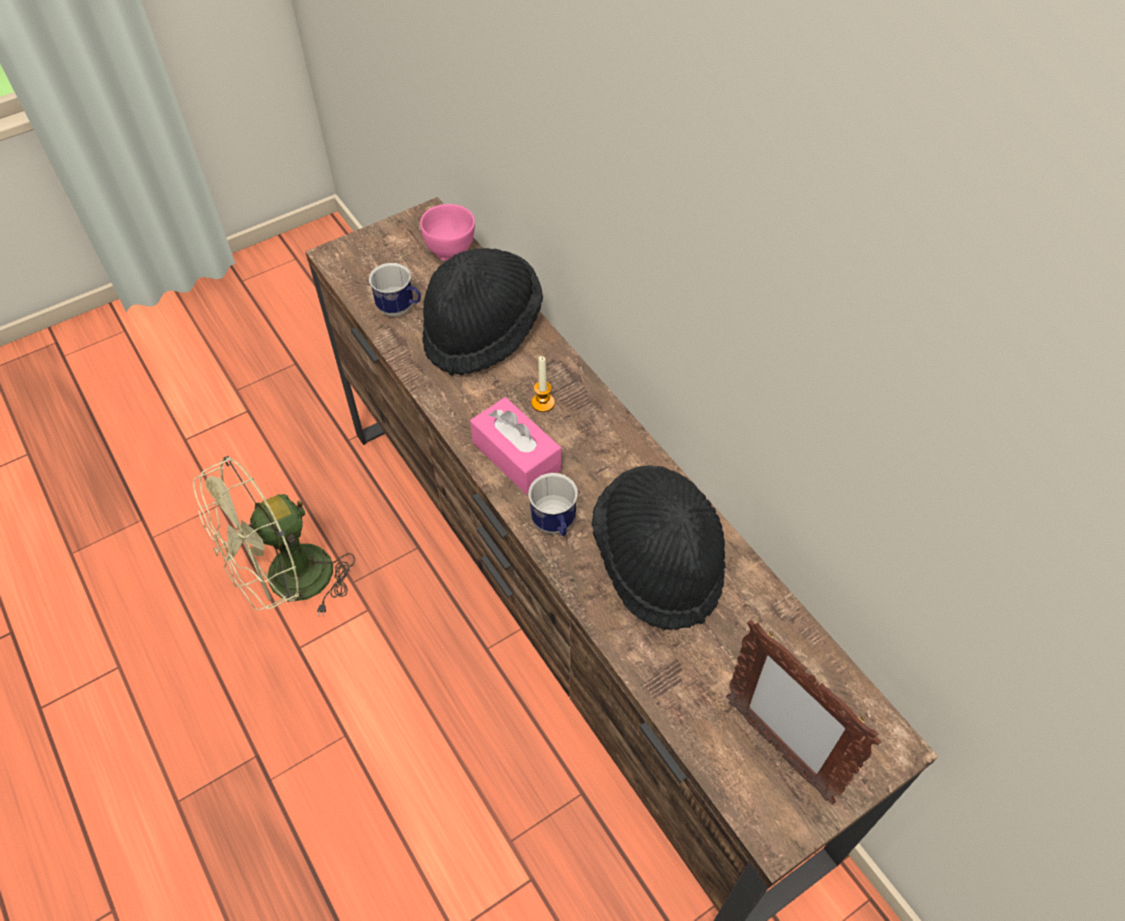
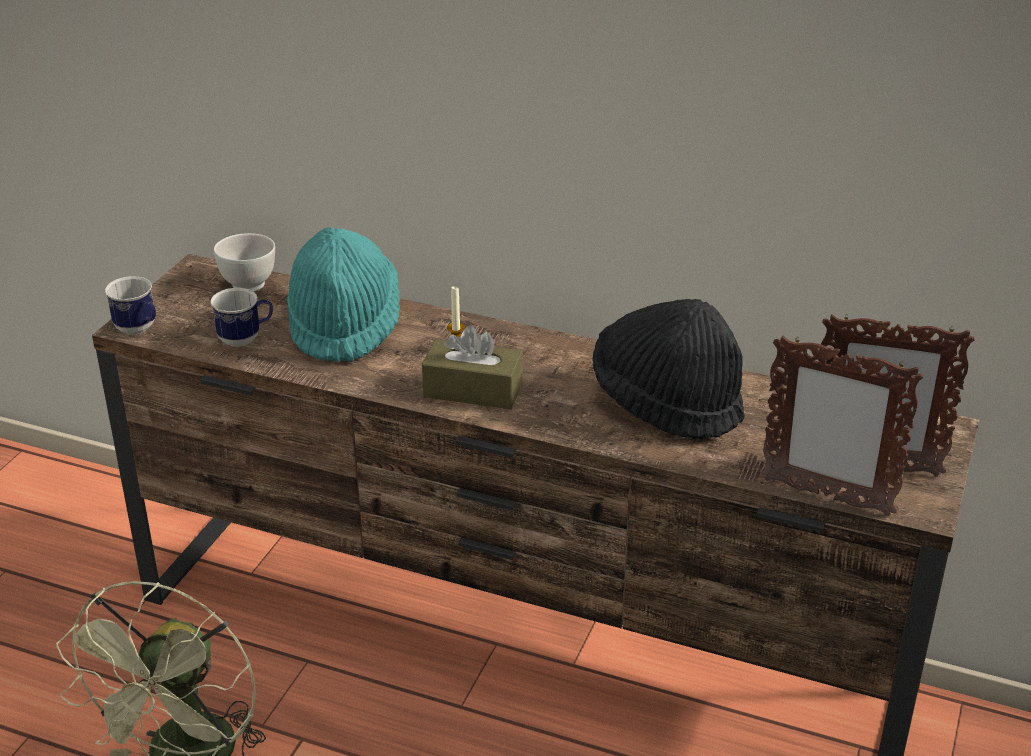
camera: 35 degrees left, 20 degrees down
pink bowl [420,204,475,261] -> white bowl [214,233,275,291]
black hat [422,248,543,375] -> turquoise hat [287,227,400,362]
pink tissue box [470,397,561,494] -> brown tissue box [422,326,523,409]
mug [528,473,578,536] -> mug moved to [105,276,156,334]
none -> picture frame [761,335,924,516]

